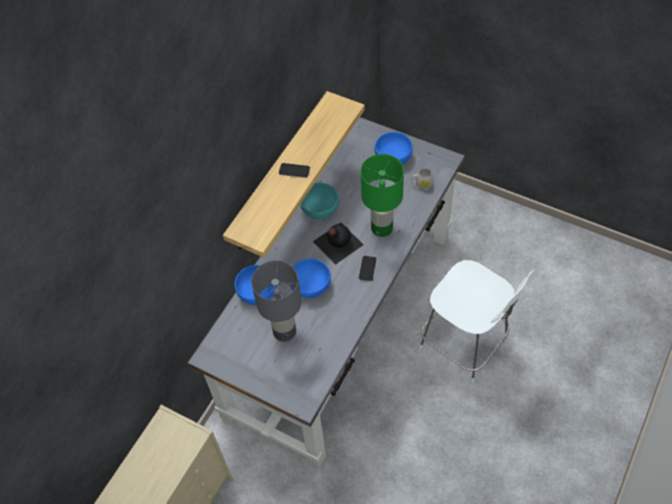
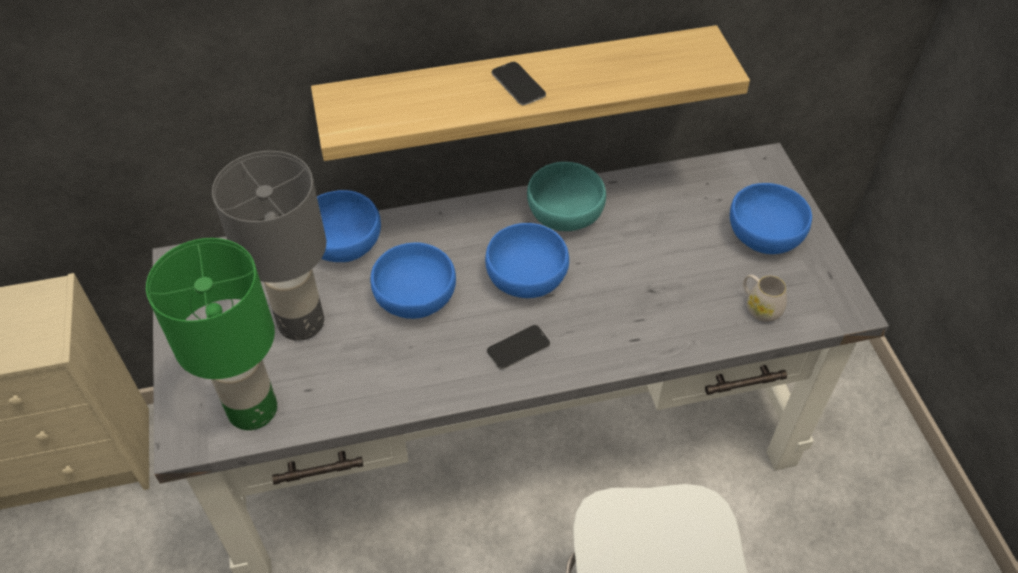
camera: 45 degrees right, 5 degrees down
black bottle [313,223,363,265] -> blue bowl [485,223,569,298]
green table lamp [361,154,404,237] -> green table lamp moved to [146,238,277,430]

